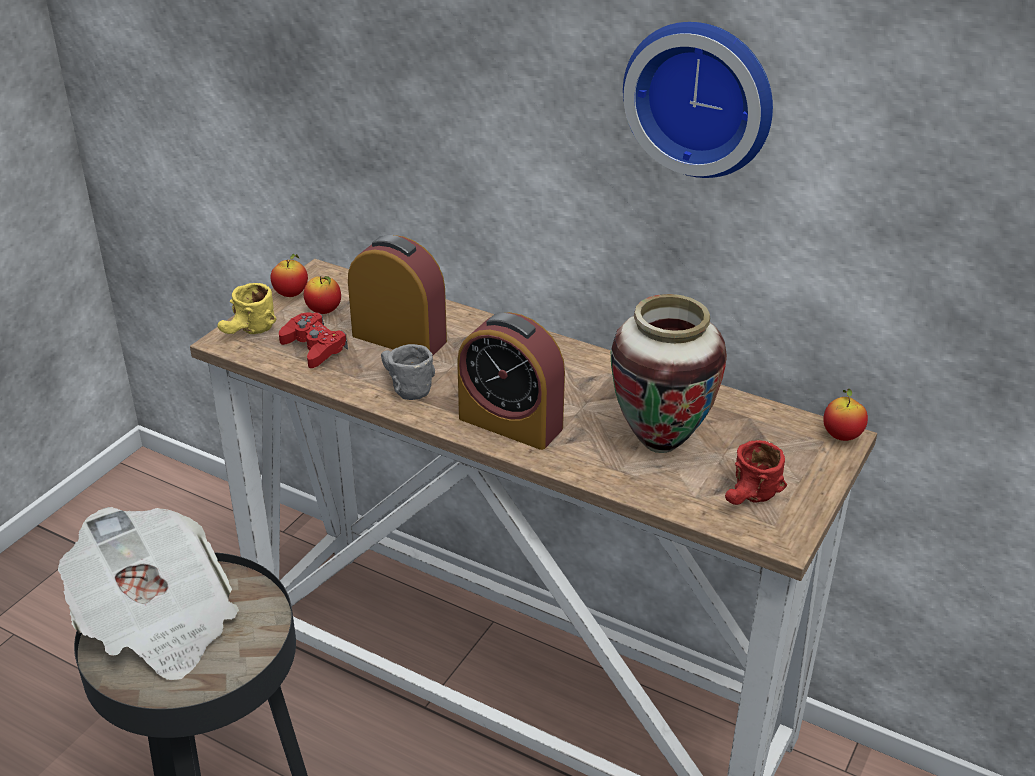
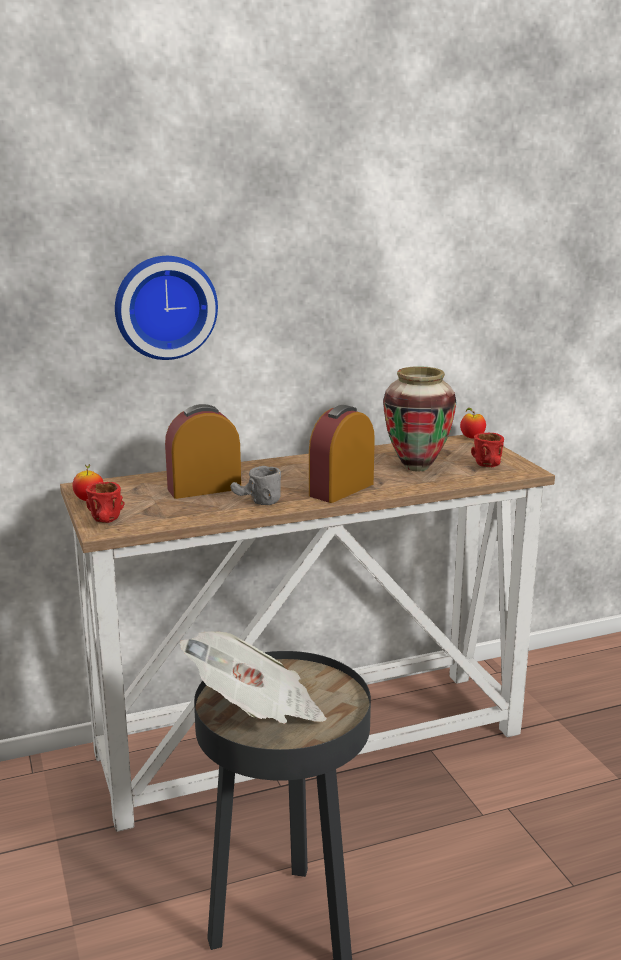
camera: 50 degrees left, 15 degrees down
yellow mug [218,283,276,334] -> red mug [86,482,125,523]
red game controller [279,312,348,368] -> none
apple [304,276,341,314] -> none
alarm clock [457,312,565,450] -> alarm clock turned 150 degrees clockwise [309,405,375,503]
wall clock [623,22,773,178] -> wall clock moved to [115,256,218,360]

